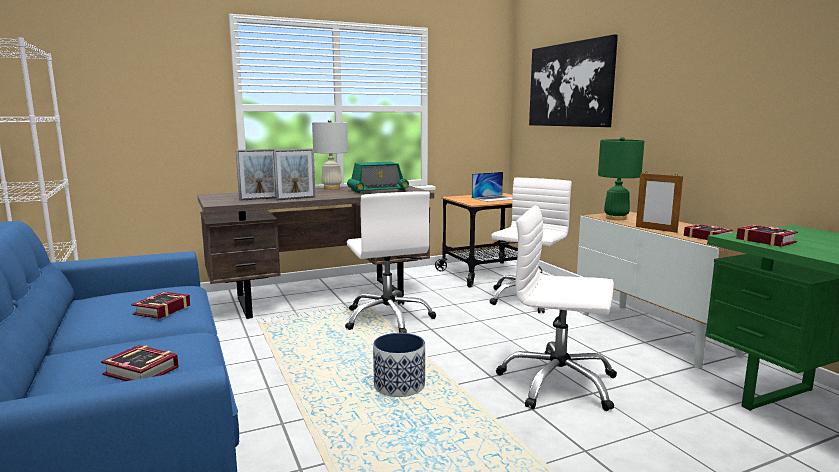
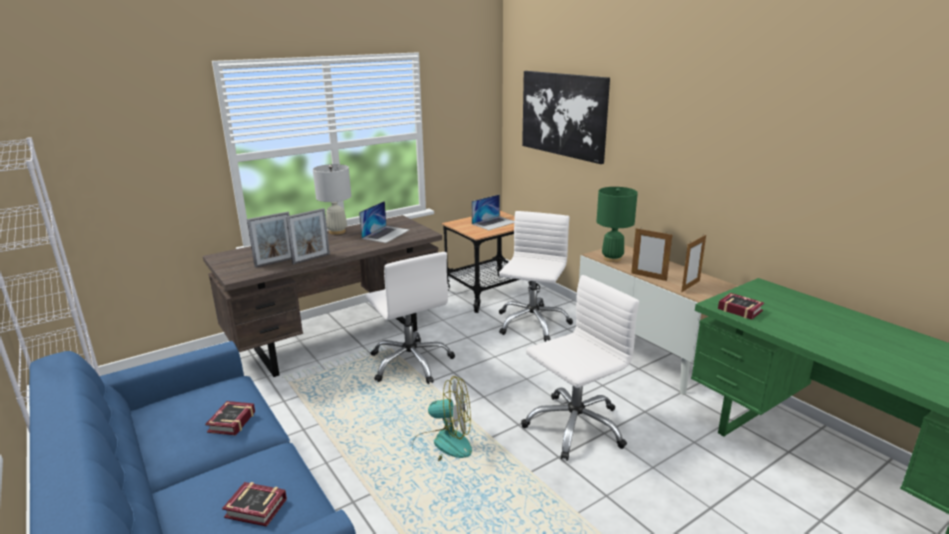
camera: 10 degrees left, 10 degrees up
radio [347,162,409,193] -> laptop [359,201,410,243]
planter [373,333,425,397] -> fan [412,376,472,461]
white office chair [496,206,617,411] -> white office chair turned 135 degrees clockwise [521,275,639,461]
book [684,224,733,240] -> picture frame [681,234,706,292]

